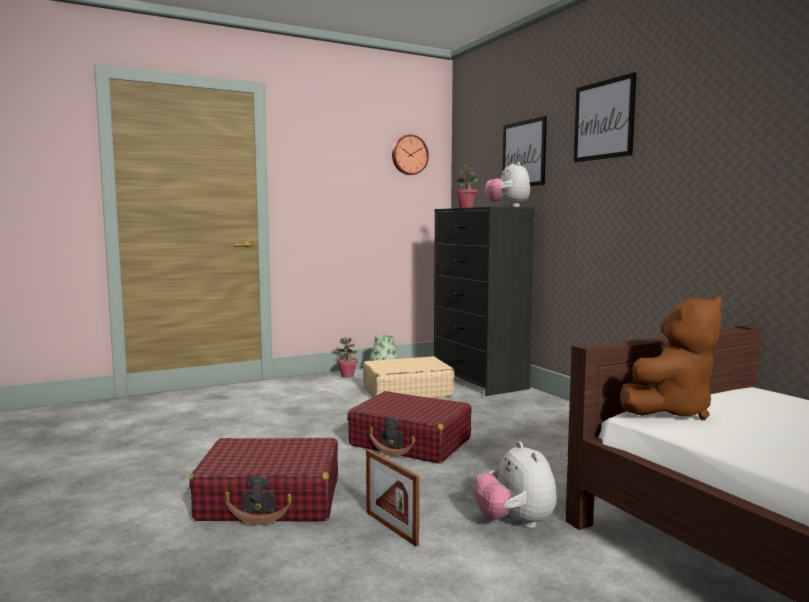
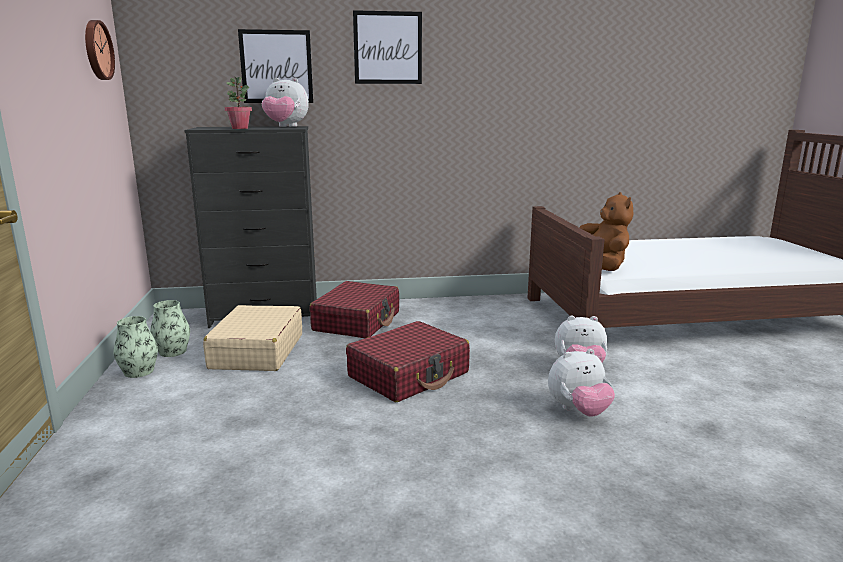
camera: 70 degrees left, 10 degrees up
red suitcase [189,438,338,525] -> red suitcase moved to [310,281,399,338]
potted plant [337,337,358,378] -> vase [113,316,158,378]
picture frame [366,449,419,547] -> plush toy [548,349,615,417]

